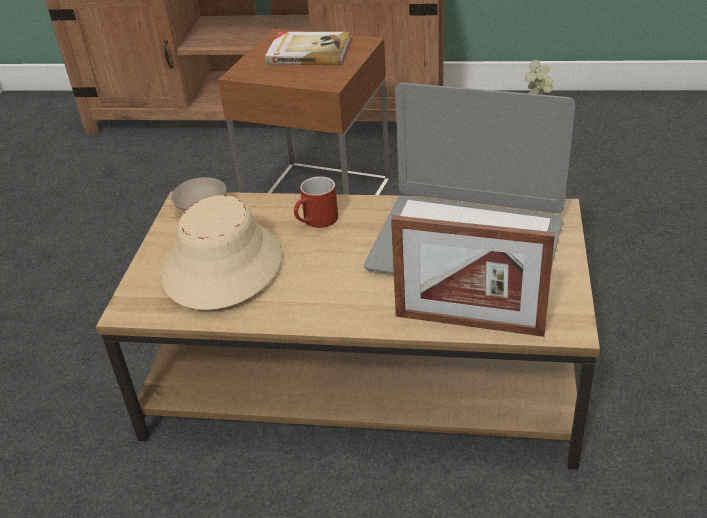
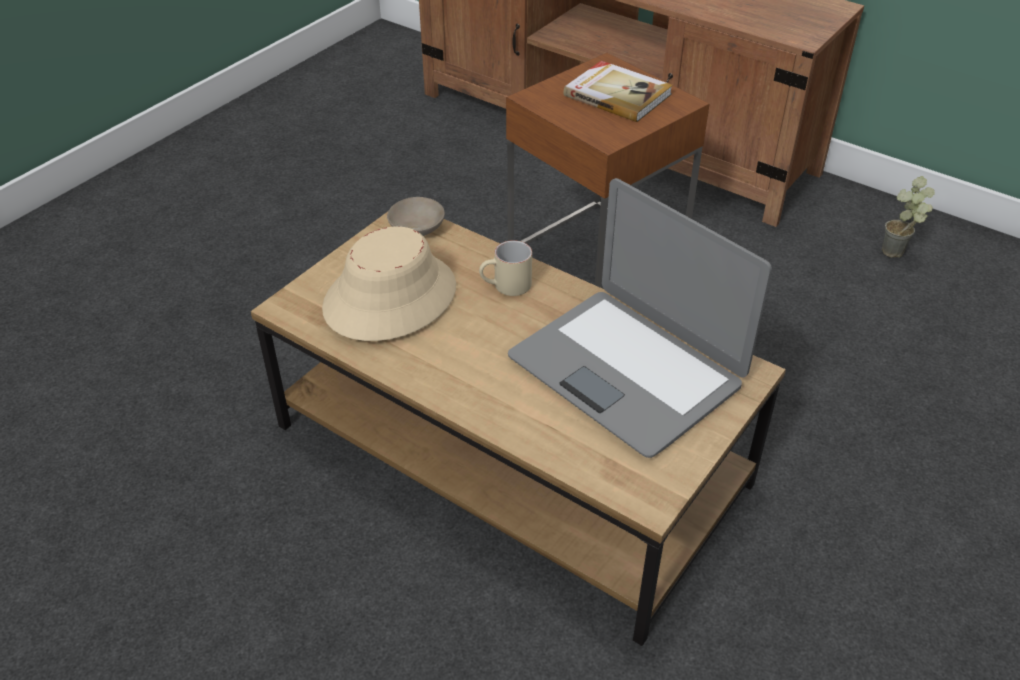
camera: 25 degrees right, 5 degrees up
red mug [294,176,338,228] -> beige mug [479,240,532,296]
picture frame [391,215,555,337] -> none

